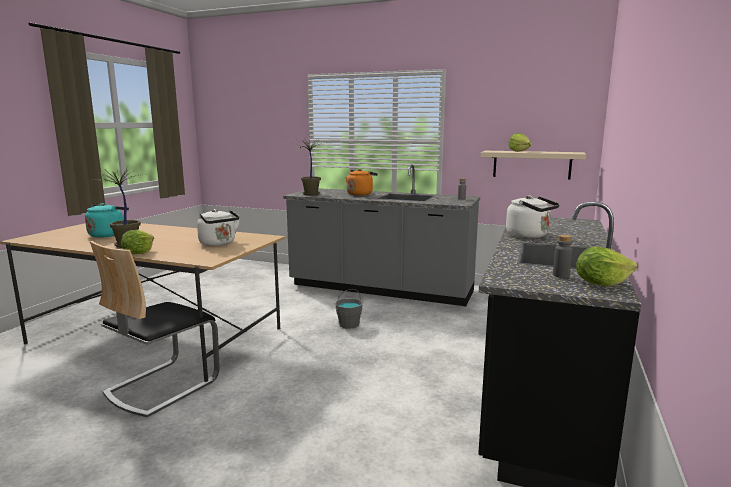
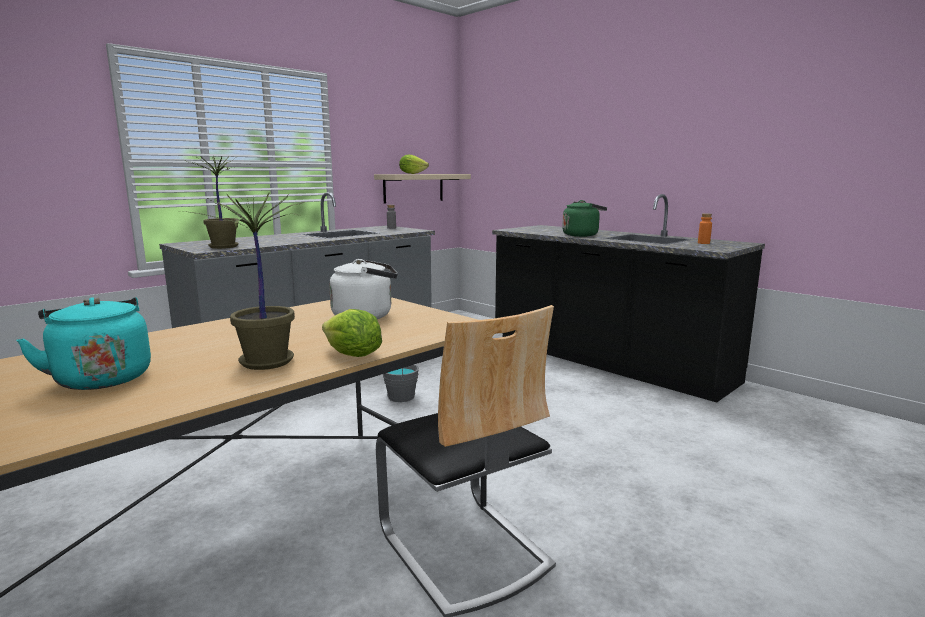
camera: 65 degrees left, 0 degrees up
orange kettle [345,169,378,196] -> none
white kettle [506,196,560,238] -> green kettle [562,200,607,237]
grey bottle [553,235,573,278] -> orange bottle [698,213,712,244]
lettuce [576,246,637,286] -> none

